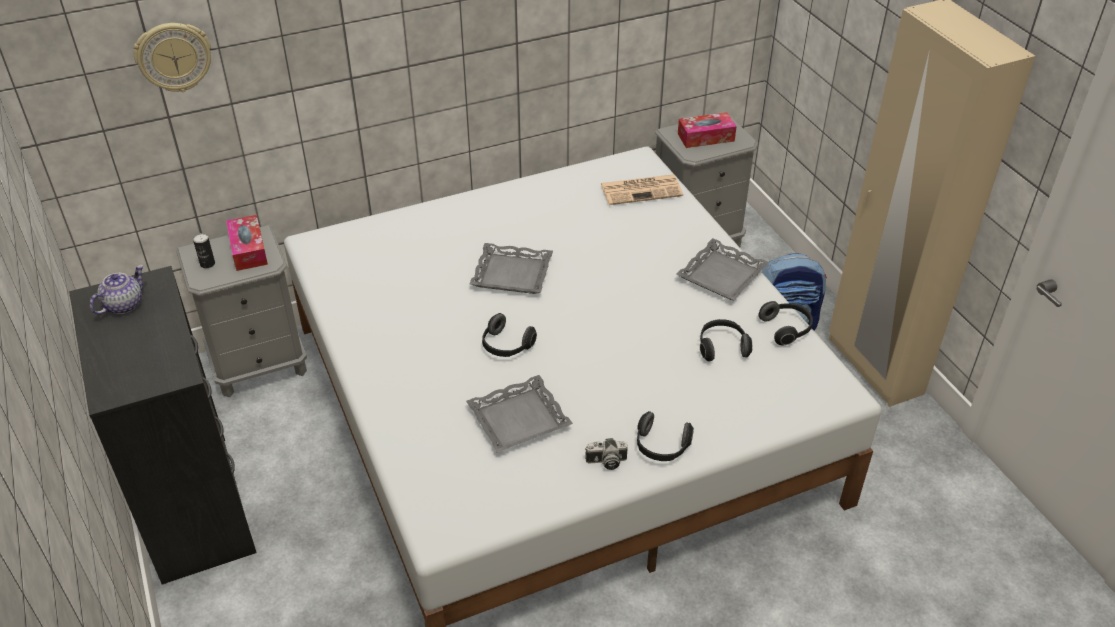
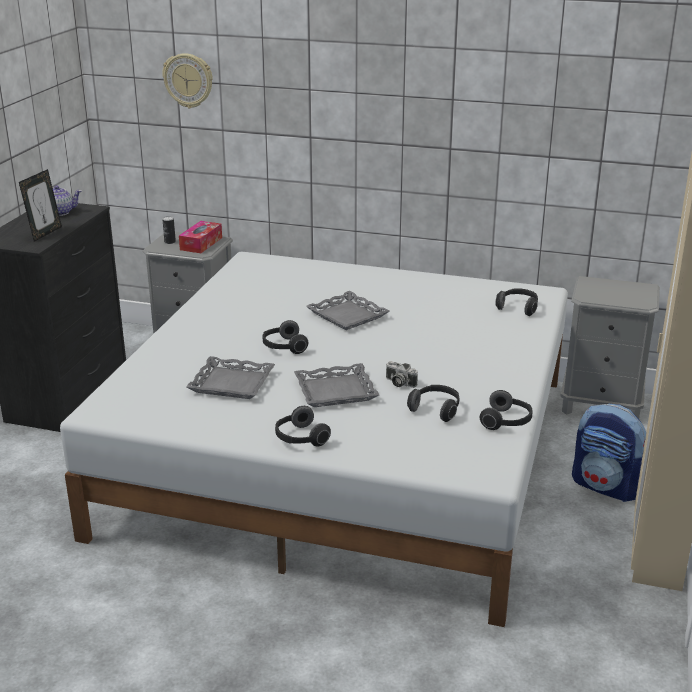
camera: 40 degrees right, 15 degrees down
camera [585,438,628,470] -> camera moved to [386,361,418,388]
newspaper [601,175,683,205] -> headphones [495,288,538,316]
grey tray [676,238,769,300] -> grey tray moved to [294,363,379,407]
tissue box [678,112,737,148] -> none
none -> picture frame [19,169,62,242]

